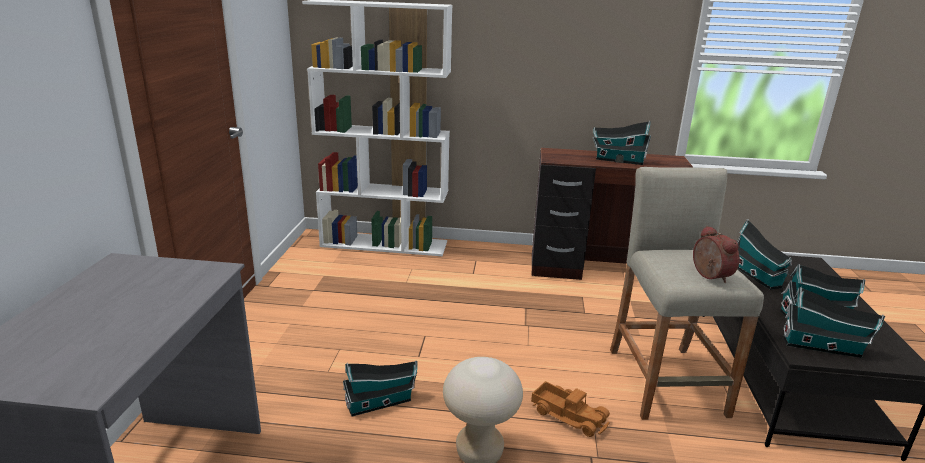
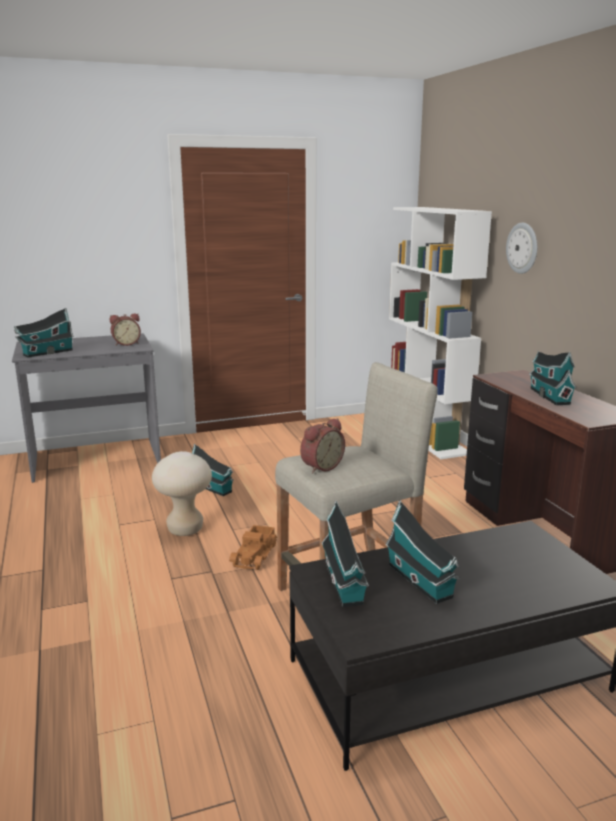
camera: 65 degrees right, 5 degrees down
toy house [737,219,792,290] -> toy house moved to [14,308,74,358]
none -> alarm clock [110,313,141,346]
none -> wall clock [506,223,537,274]

